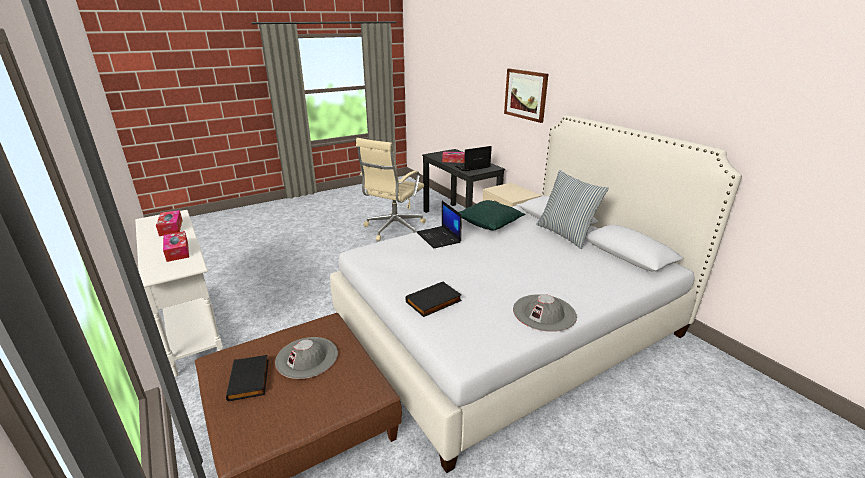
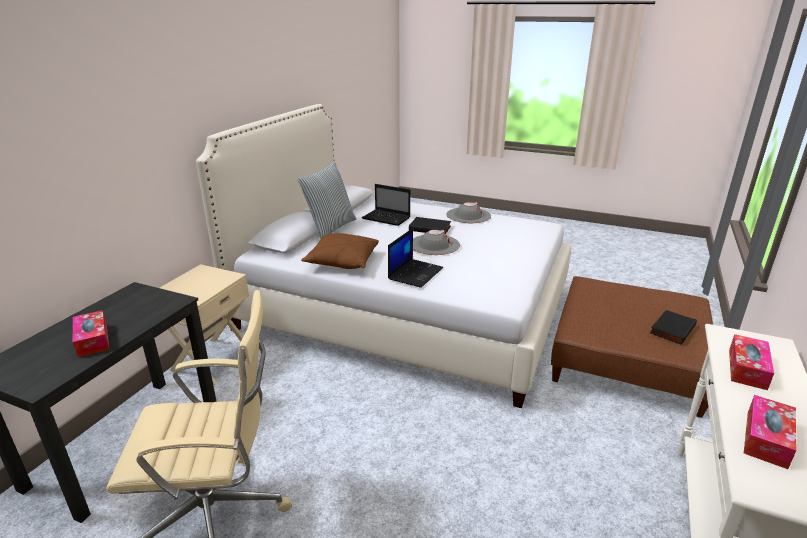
camera: 125 degrees left, 0 degrees up
grey hat [275,337,338,379] -> grey hat moved to [413,230,460,255]
black book [406,281,462,317] -> black book moved to [409,217,451,234]
laptop [454,146,492,171] -> laptop moved to [362,184,410,226]
green pillow [459,200,526,231] -> brown pillow [301,233,379,269]
picture [504,69,548,123] -> none

